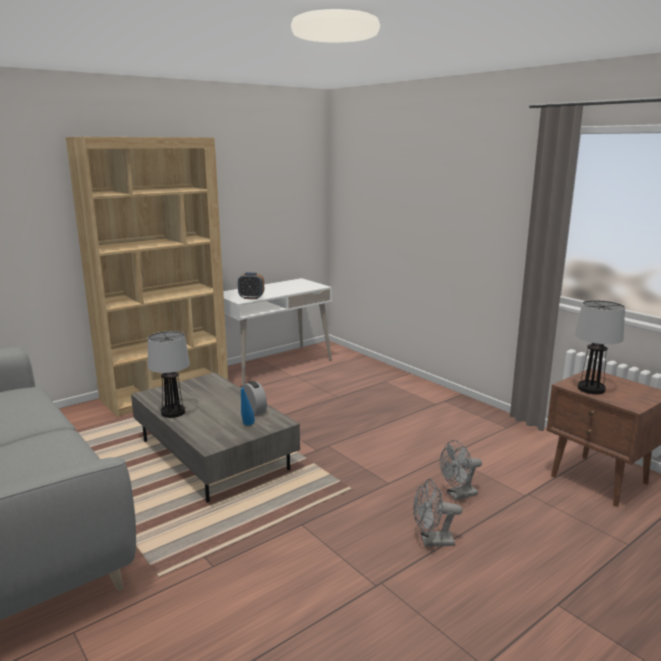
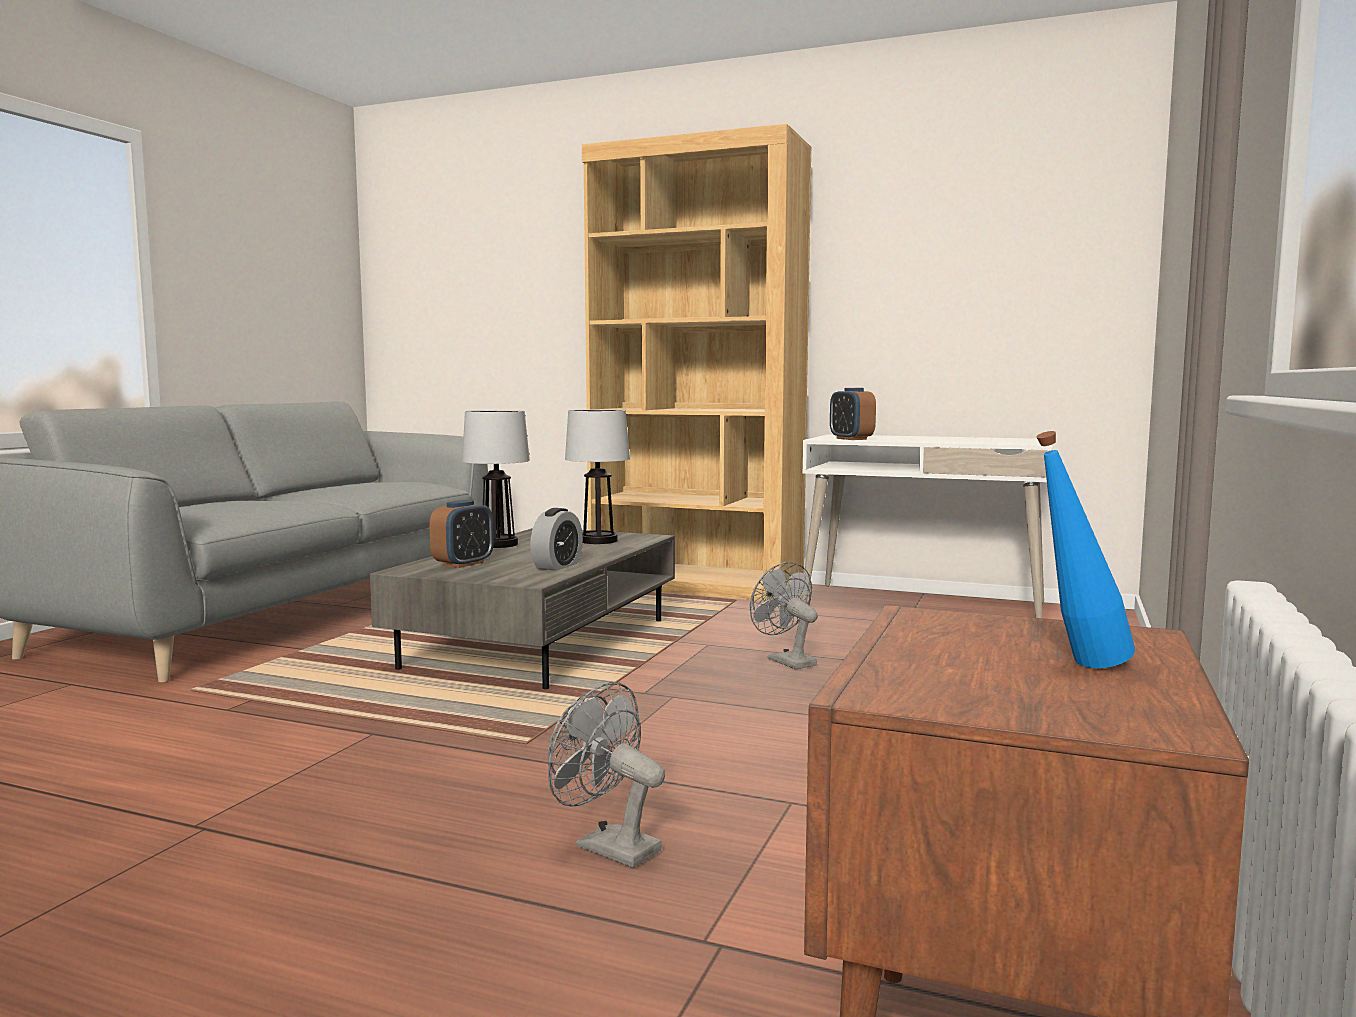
camera: 60 degrees right, 10 degrees down
blue bottle [240,384,255,425] -> blue bottle moved to [1036,431,1135,668]
grey fan [413,479,462,547] -> grey fan moved to [750,562,818,669]
table lamp [575,300,625,394] -> table lamp moved to [565,409,630,544]
none -> alarm clock [430,500,494,568]

